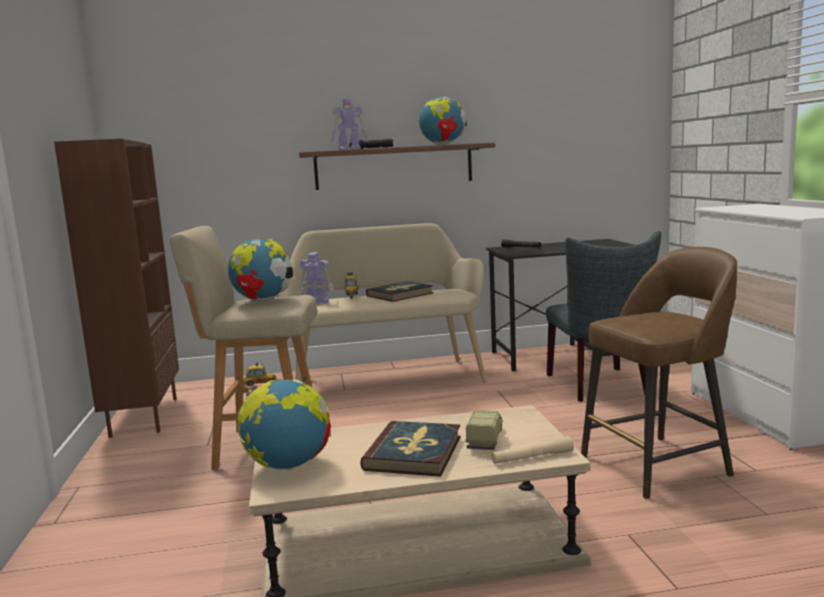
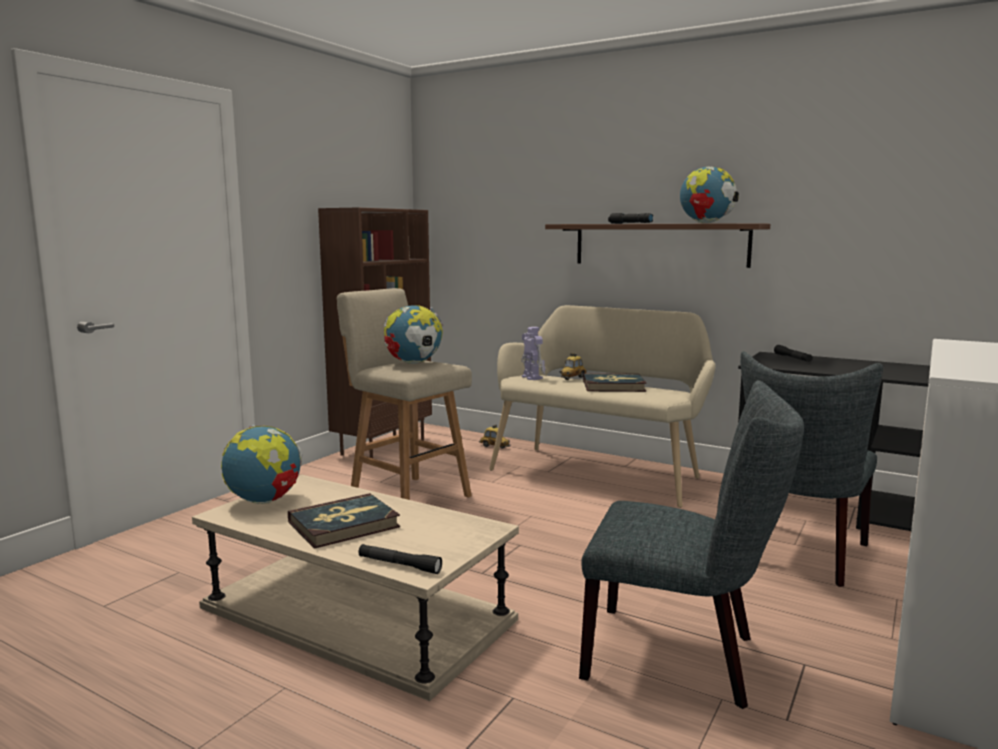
camera: 40 degrees right, 0 degrees up
toy robot [331,99,368,150] -> none
toy truck [466,410,503,450] -> none
beige flashlight [491,436,574,464] -> black flashlight [358,544,442,574]
brown stool [581,247,737,499] -> grey chair [579,380,804,709]

